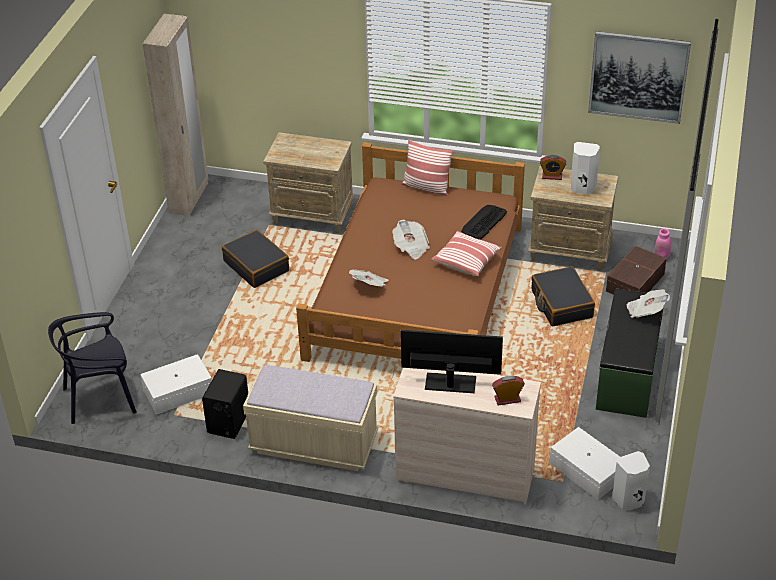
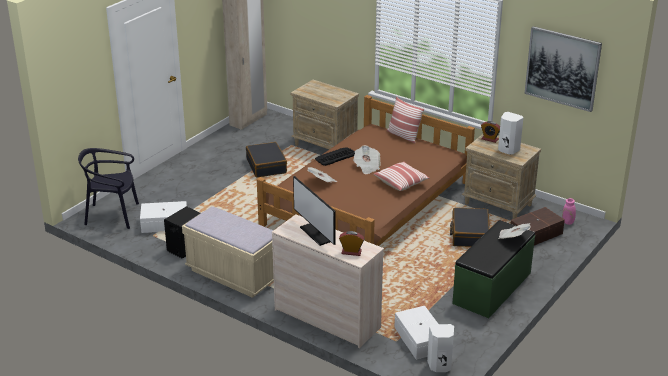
camera: 20 degrees right, 10 degrees down
monitor [401,330,503,393] -> monitor turned 150 degrees counterclockwise [293,176,335,246]
keyboard [461,205,507,239] -> keyboard moved to [315,147,355,166]

